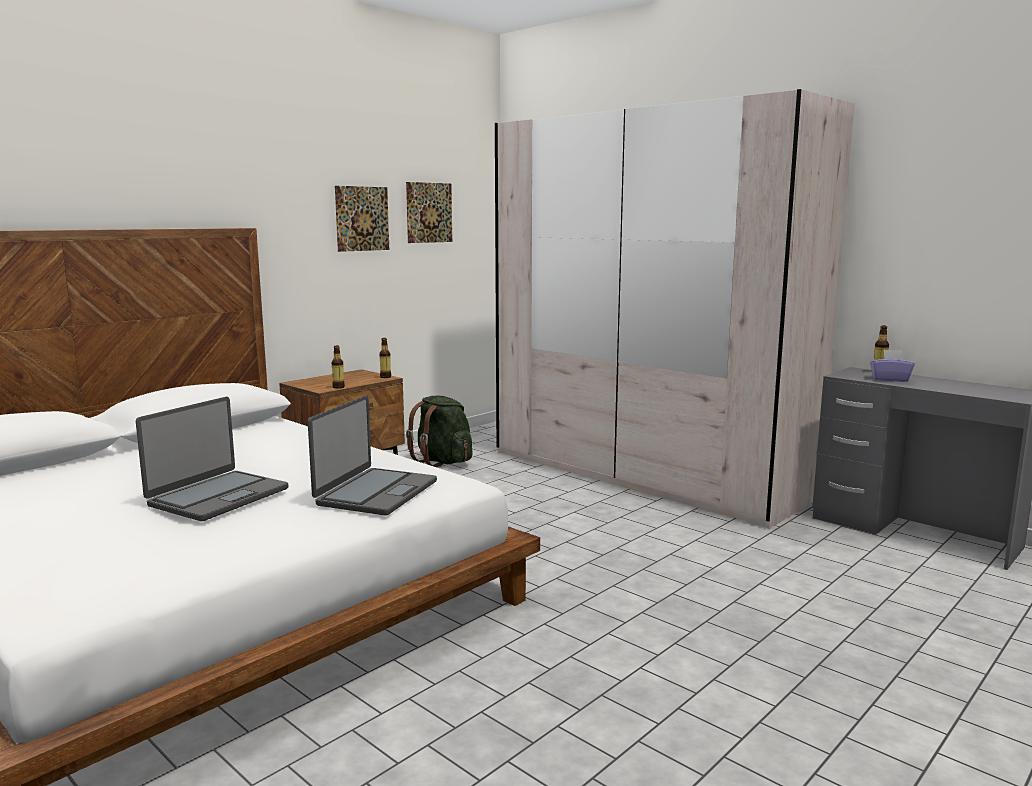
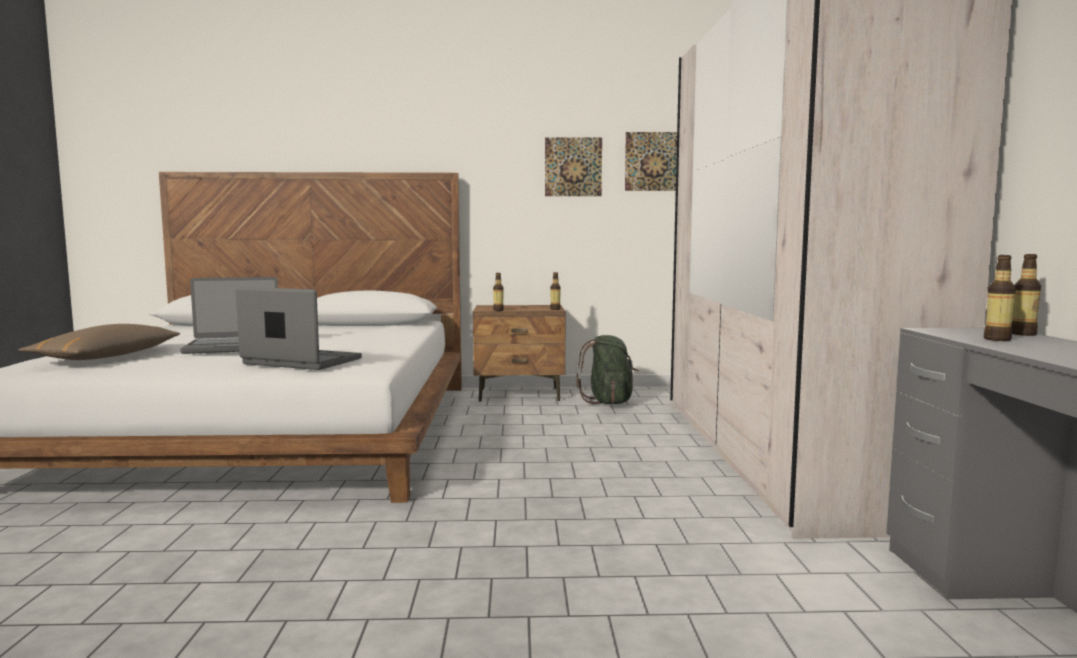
camera: 45 degrees right, 5 degrees down
laptop [308,395,437,516] -> laptop turned 135 degrees counterclockwise [236,287,362,370]
purple tissue box [870,350,914,382] -> bottle [984,255,1016,341]
none -> brown pillow [18,324,181,360]

